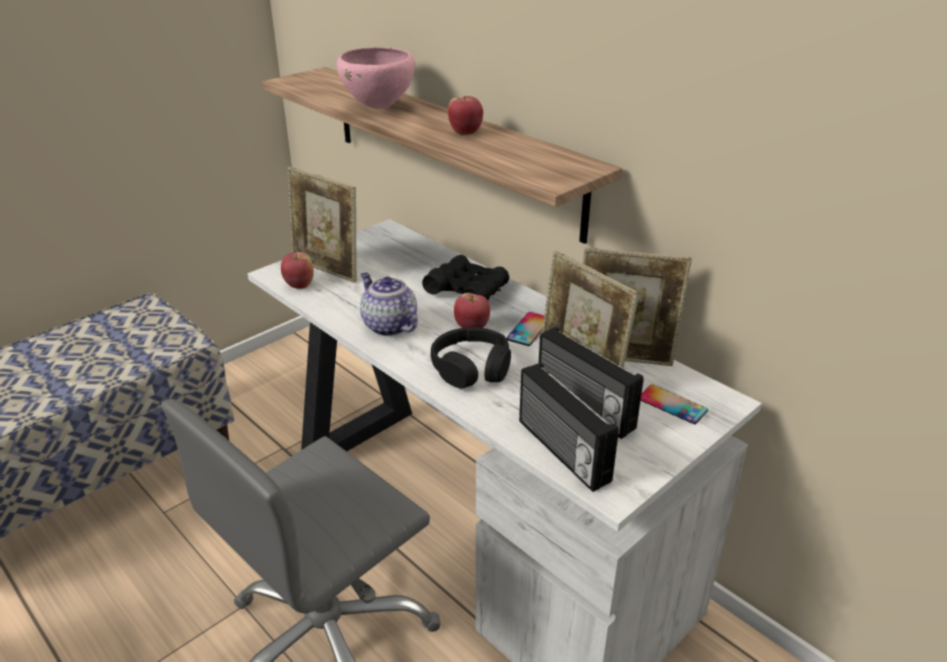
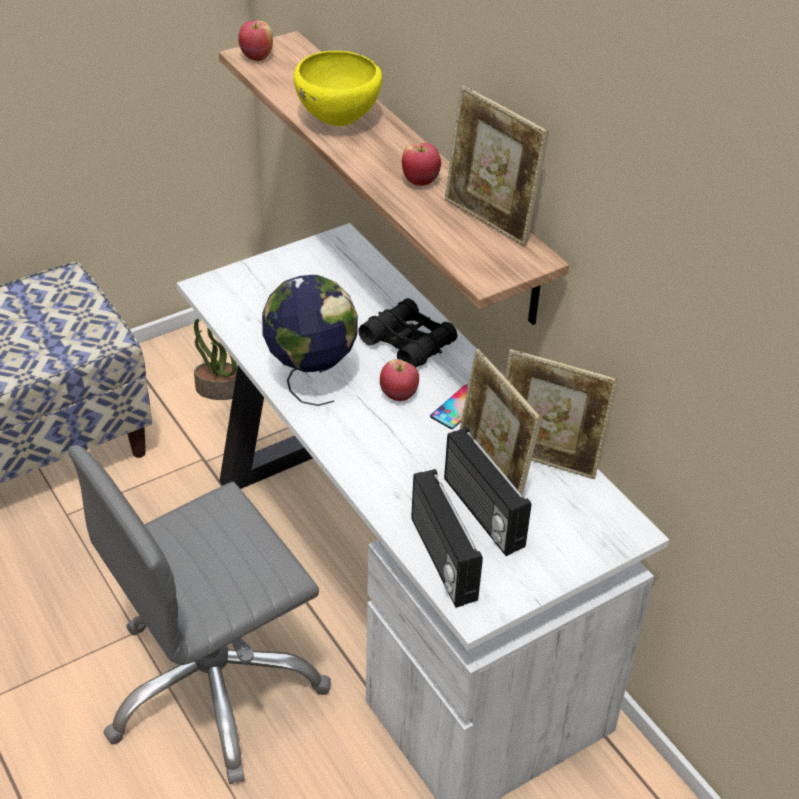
camera: 10 degrees right, 10 degrees up
apple [281,252,314,289] -> apple moved to [238,20,273,61]
picture frame [288,167,357,283] -> picture frame moved to [445,85,549,247]
pink bowl [337,47,415,109] -> yellow bowl [294,51,382,126]
teapot [360,272,418,336] -> globe [262,275,358,406]
black headphones [431,327,511,388] -> none
phone [641,384,708,424] -> none
none -> potted plant [194,319,238,400]

